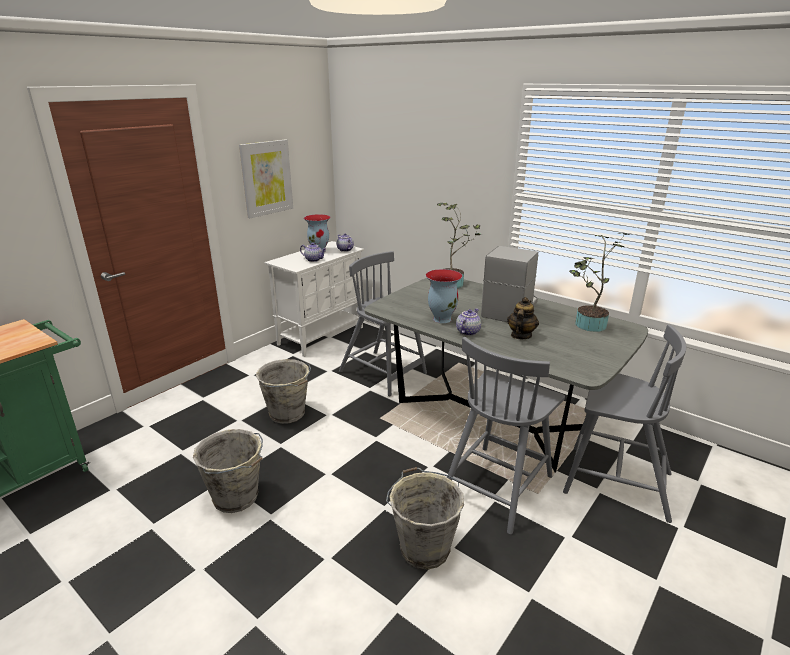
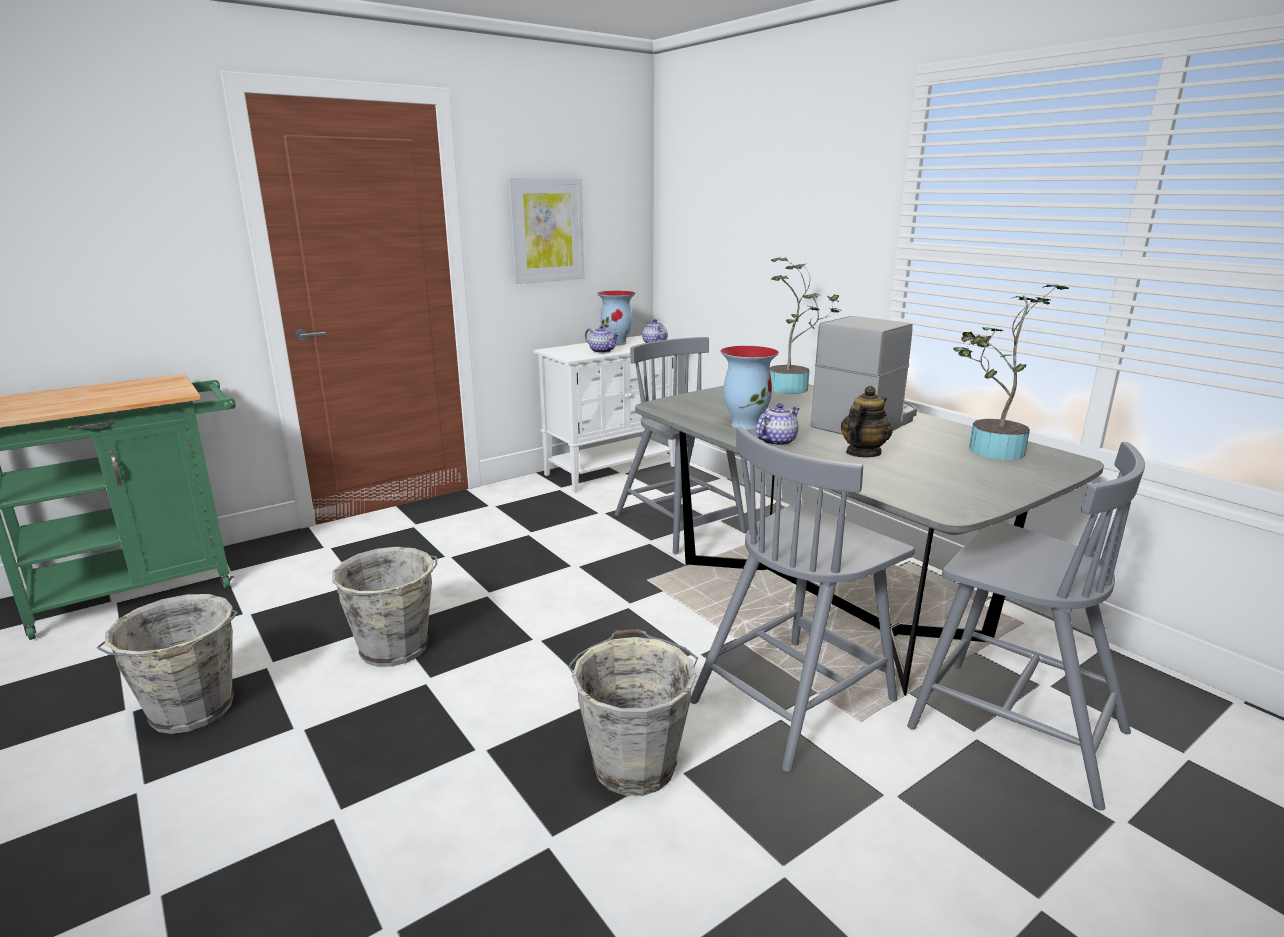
camera: 15 degrees right, 5 degrees down
grey bucket [256,359,311,424] -> grey bucket moved to [97,594,238,734]

